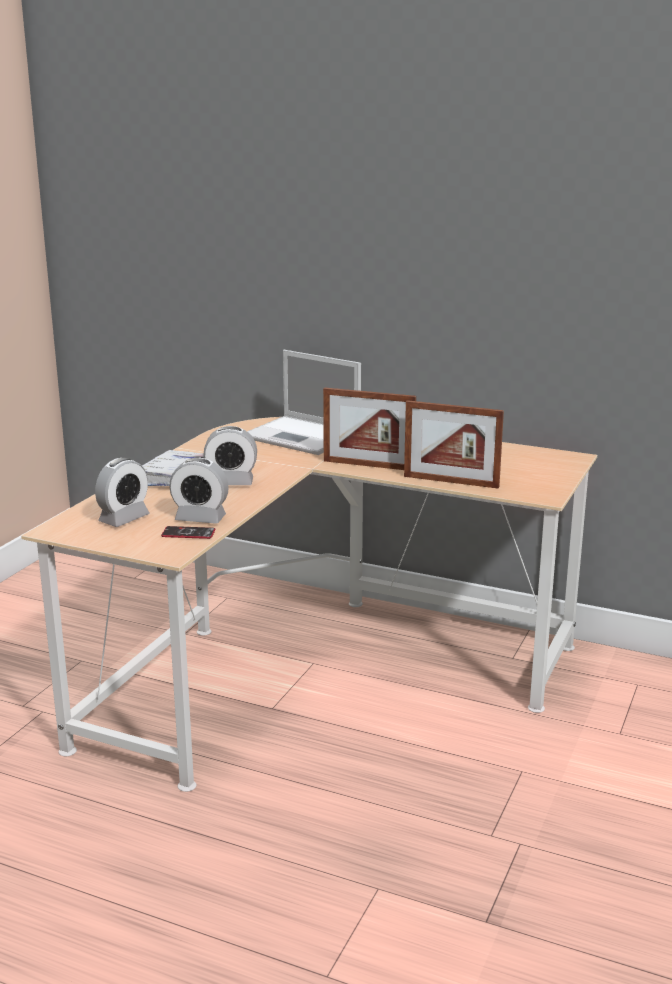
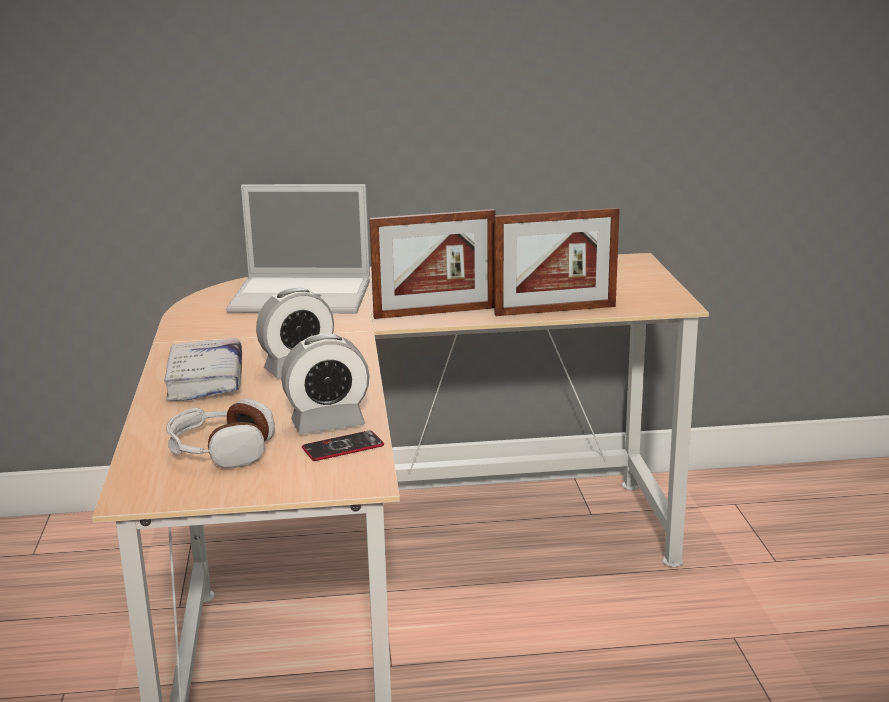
camera: 30 degrees left, 0 degrees up
alarm clock [95,458,150,527] -> headphones [166,399,275,468]

